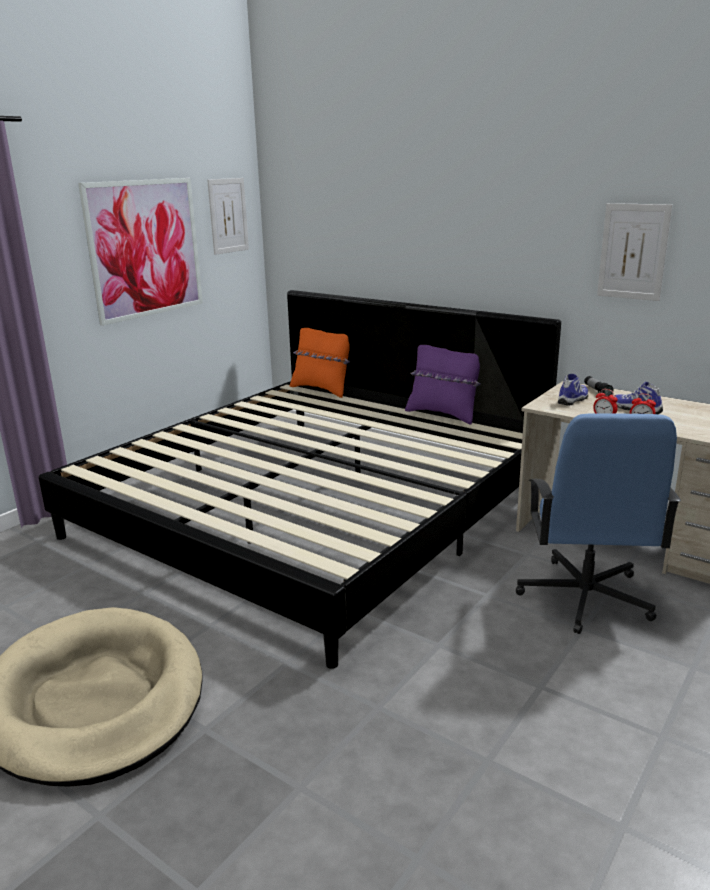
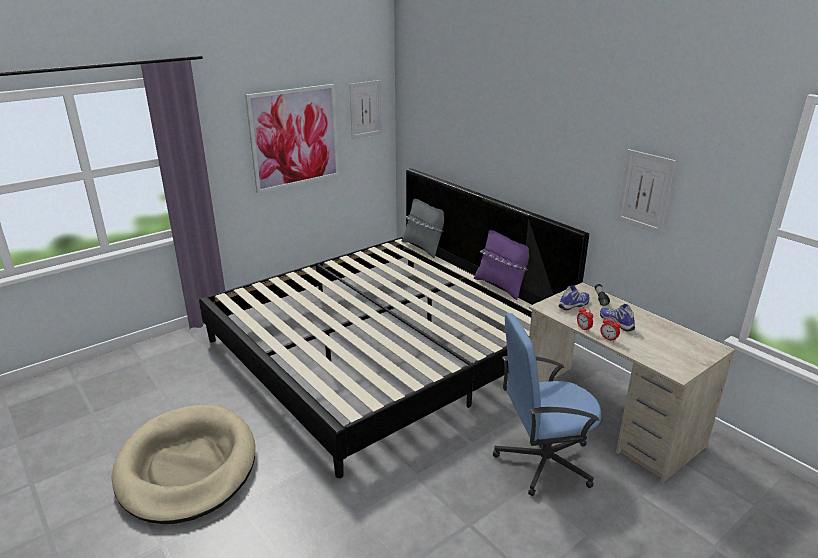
camera: 15 degrees right, 5 degrees up
orange pillow [290,328,350,398] -> grey pillow [402,199,444,258]
blue office chair [516,413,681,634] -> blue office chair turned 60 degrees clockwise [493,313,602,496]

